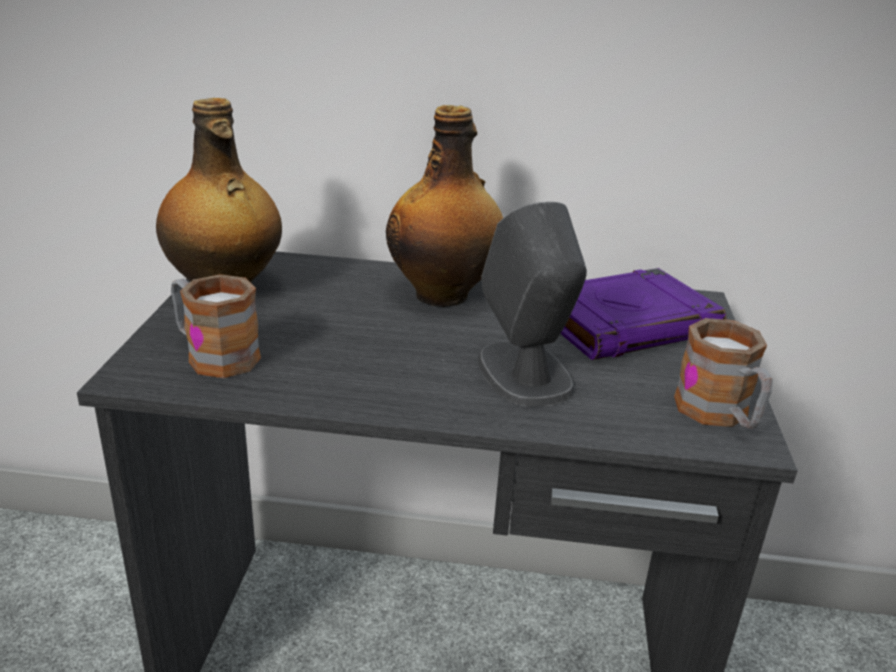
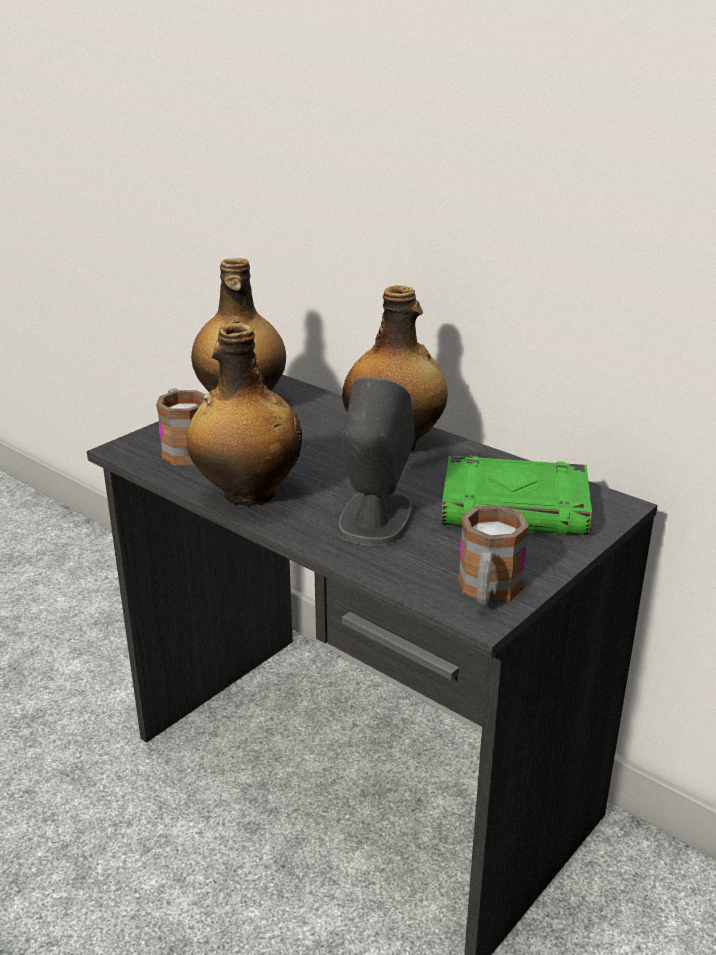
camera: 35 degrees right, 0 degrees up
purple book [560,268,727,360] -> green book [441,456,592,535]
none -> bottle [187,323,302,506]

